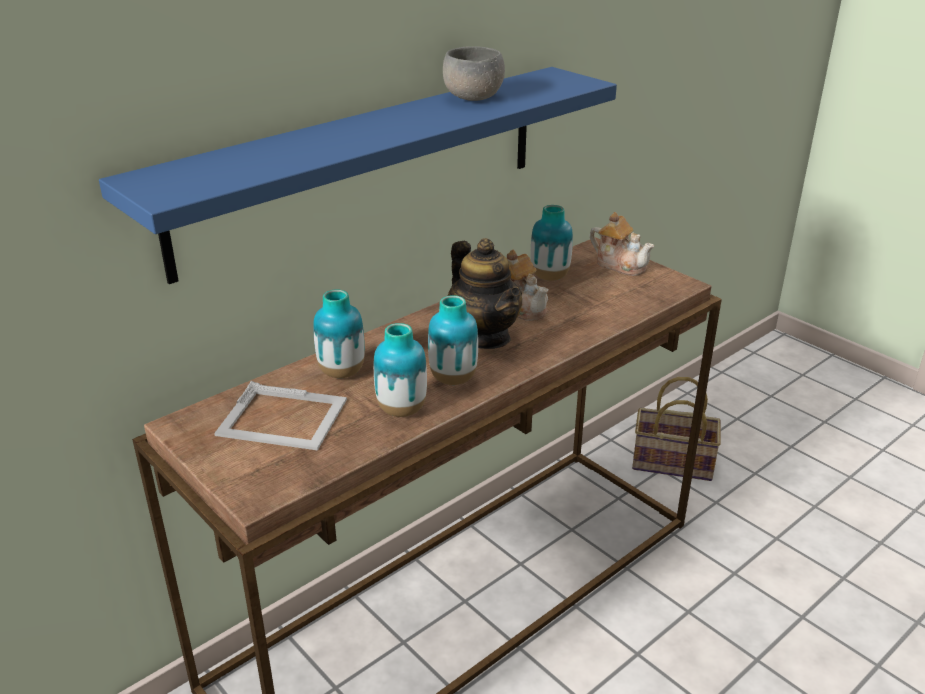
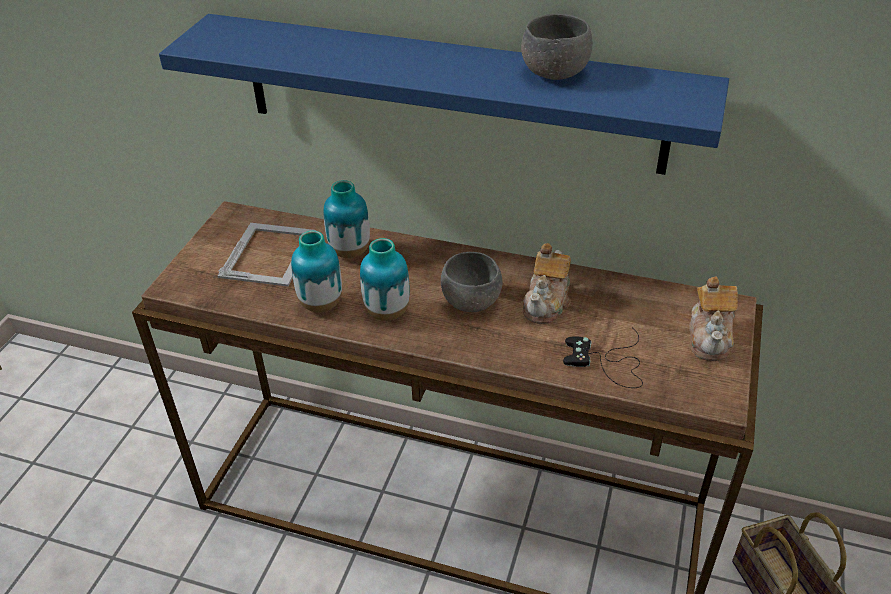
camera: 60 degrees right, 10 degrees up
picture frame [214,381,347,451] -> picture frame turned 150 degrees counterclockwise [218,223,316,287]
teapot [448,238,522,349] -> grey bowl [441,252,503,312]
vase [531,205,573,281] -> none
none -> black game controller [563,328,643,388]

